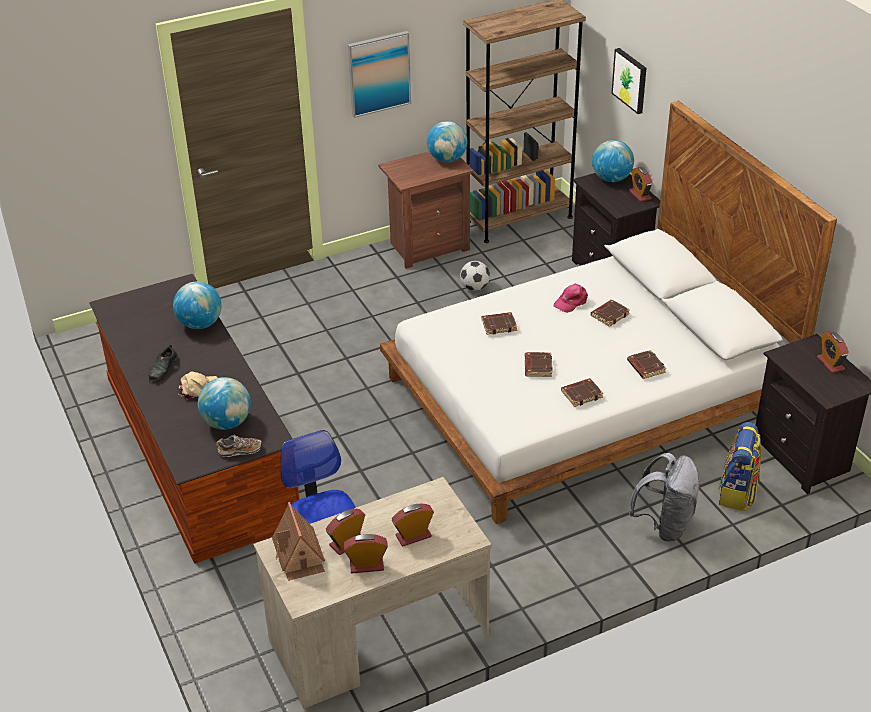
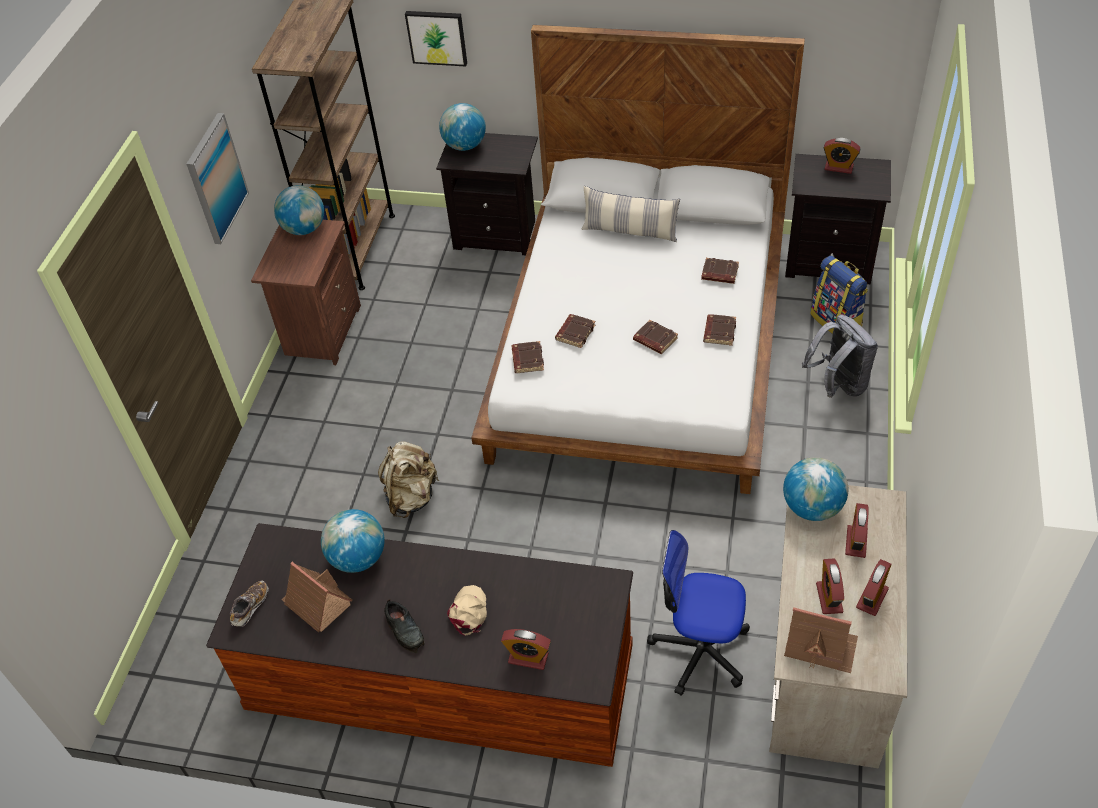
camera: 50 degrees left, 10 degrees up
globe [198,377,251,430] -> globe moved to [783,457,848,521]
shoe [216,435,262,457] -> shoe moved to [230,580,269,627]
football [460,261,490,291] -> none
pink cap [554,284,588,313] -> none
brown book [591,300,630,327] -> brown book moved to [511,341,544,373]
alarm clock [629,167,653,202] -> alarm clock moved to [501,629,551,670]
none -> toy house [281,562,353,632]
none -> beige backpack [378,441,439,518]
none -> pillow [582,186,680,242]

